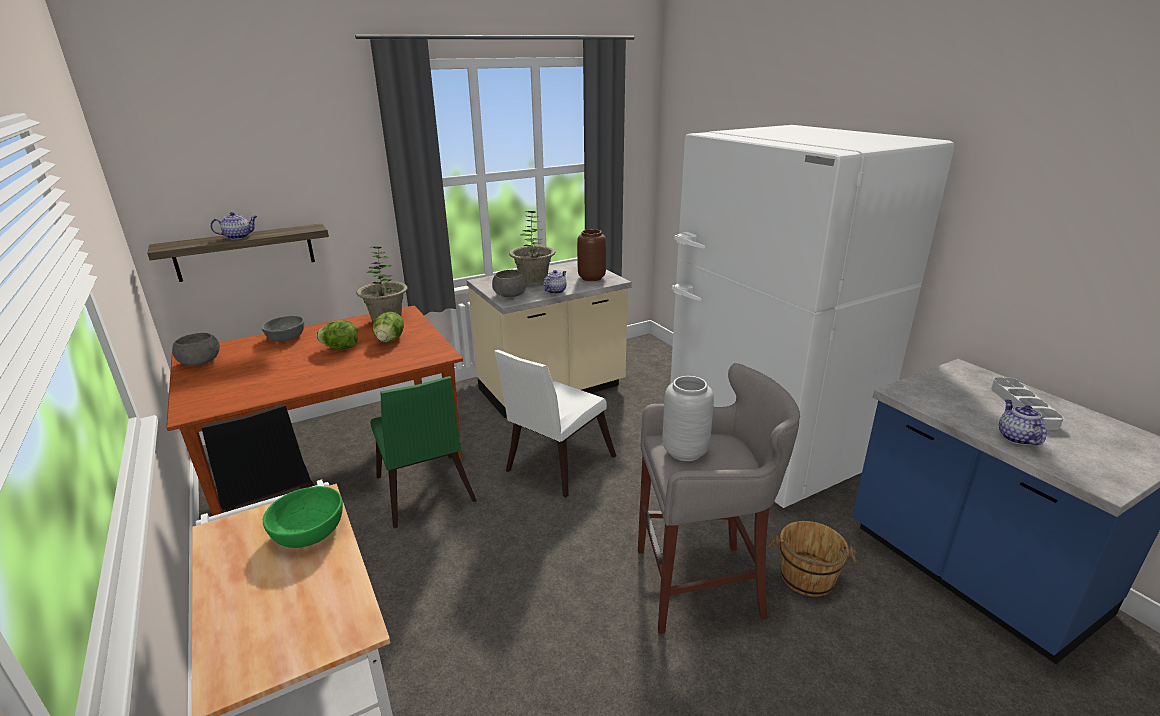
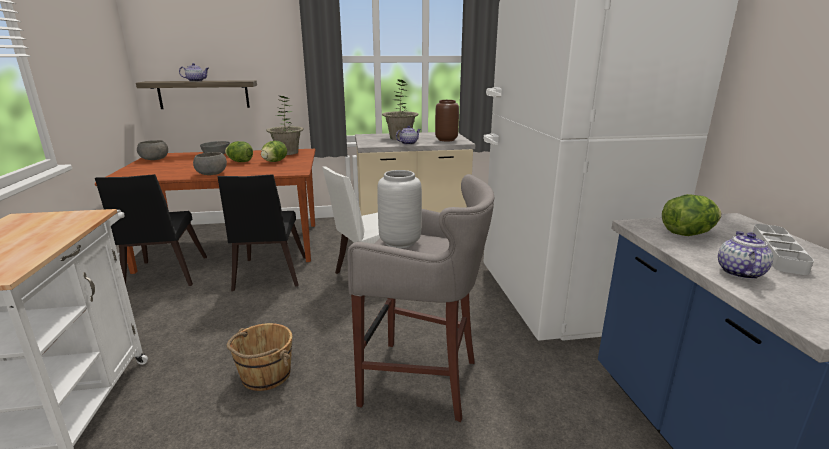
camera: 20 degrees right, 5 degrees down
green bowl [263,486,343,548] -> none
green chair [370,376,477,528] -> black chair [218,174,305,291]
grey bowl [492,270,527,297] -> grey bowl moved to [193,152,227,175]
brown bucket [768,521,857,597] -> brown bucket moved to [226,323,292,391]
none -> lettuce [662,194,721,236]

